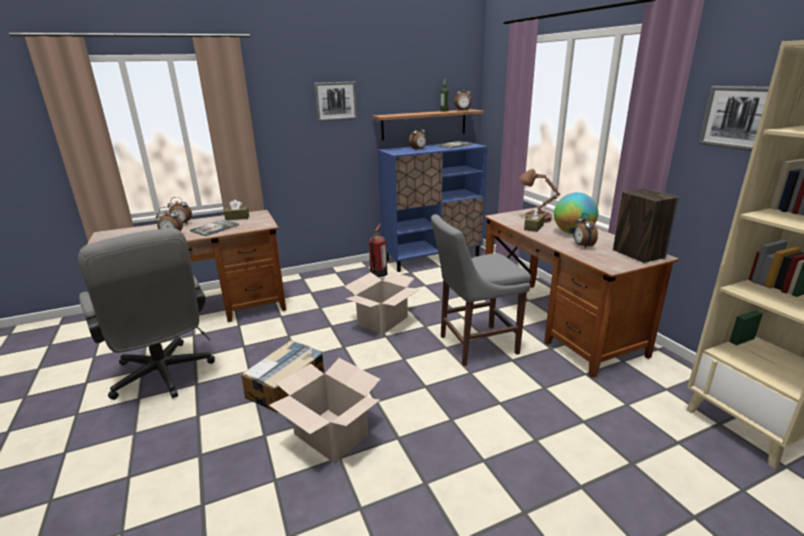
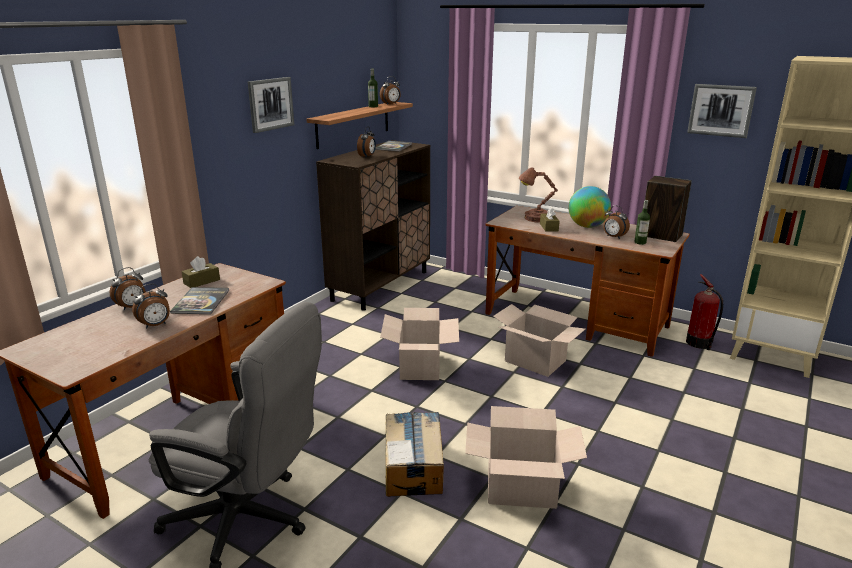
camera: 35 degrees left, 0 degrees up
fire extinguisher [369,223,387,278] -> fire extinguisher moved to [686,274,723,350]
blue cabinet [378,141,488,272] -> brown cabinet [316,140,430,311]
grey chair [431,214,531,366] -> cardboard box [493,304,585,377]
none -> bottle [634,200,650,245]

